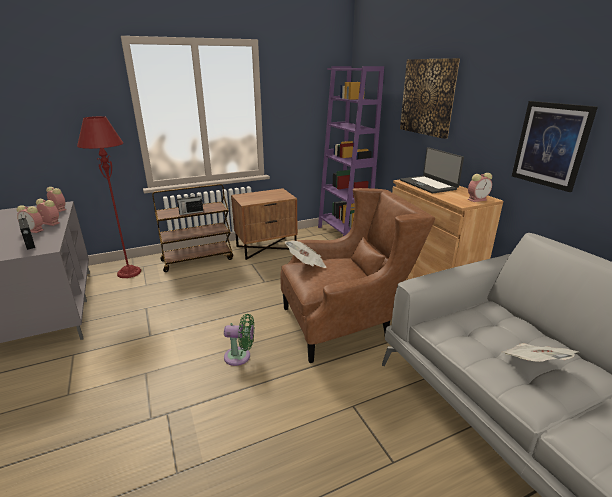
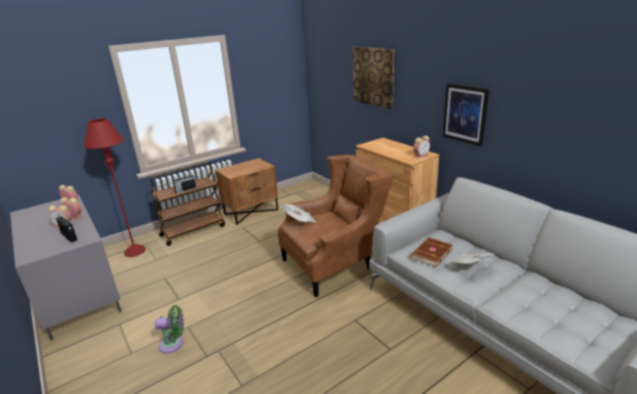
camera: 10 degrees left, 0 degrees up
green fan [224,314,254,366] -> green fan moved to [155,305,184,354]
purple bookcase [318,66,384,236] -> none
laptop [400,147,464,194] -> none
none -> brown book [411,237,452,267]

